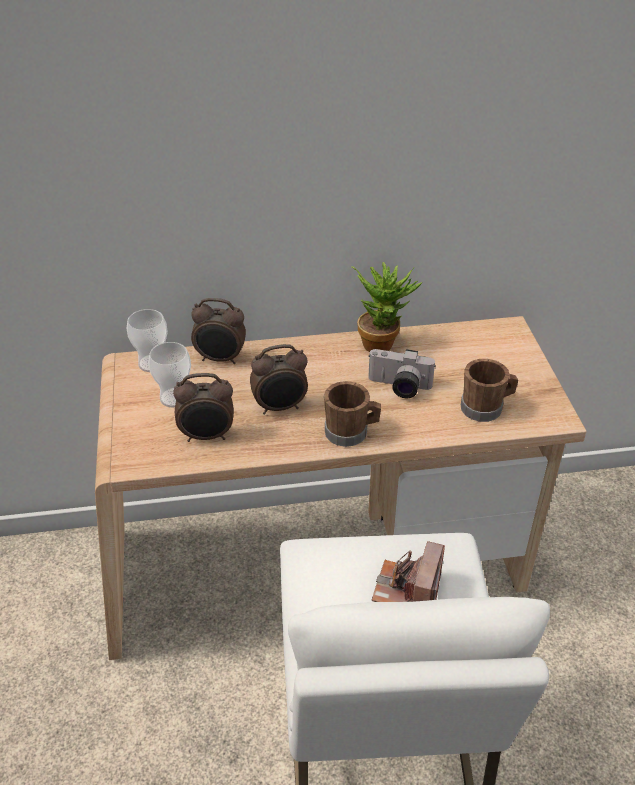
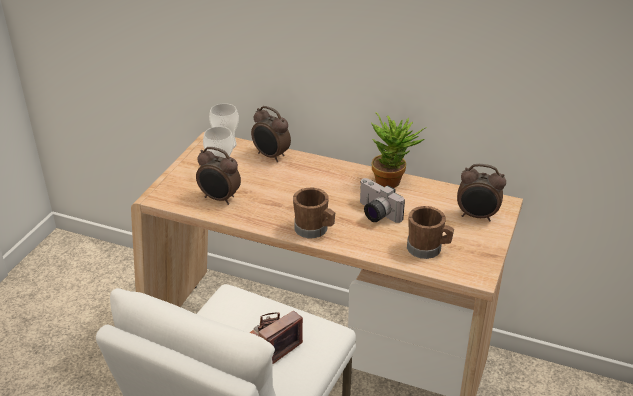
camera: 30 degrees right, 5 degrees down
alarm clock [250,344,308,414] -> alarm clock moved to [457,164,506,222]

